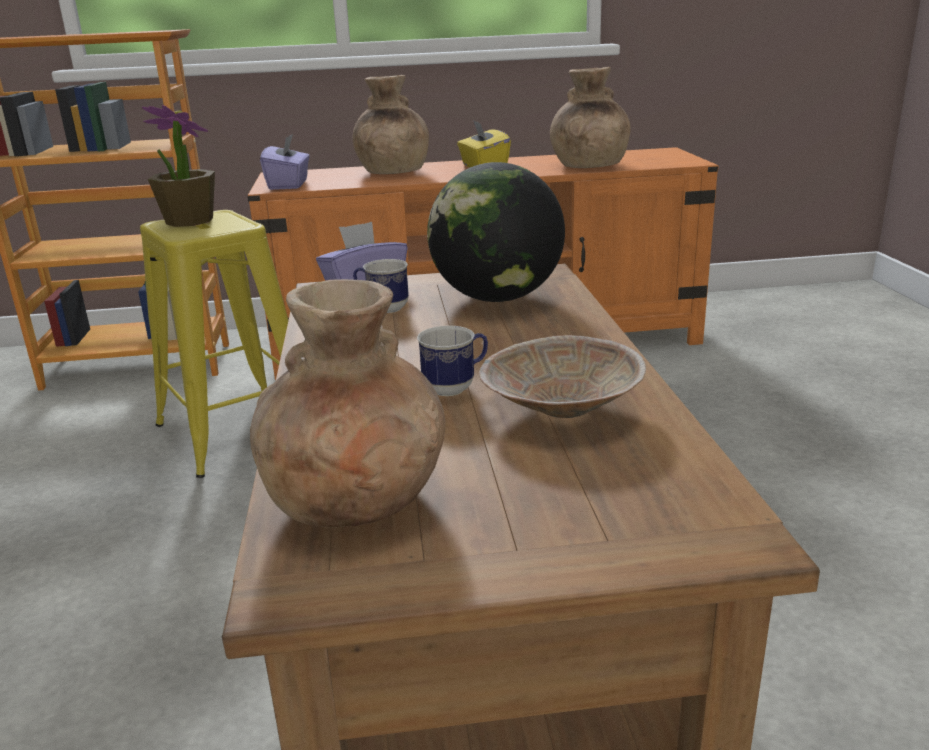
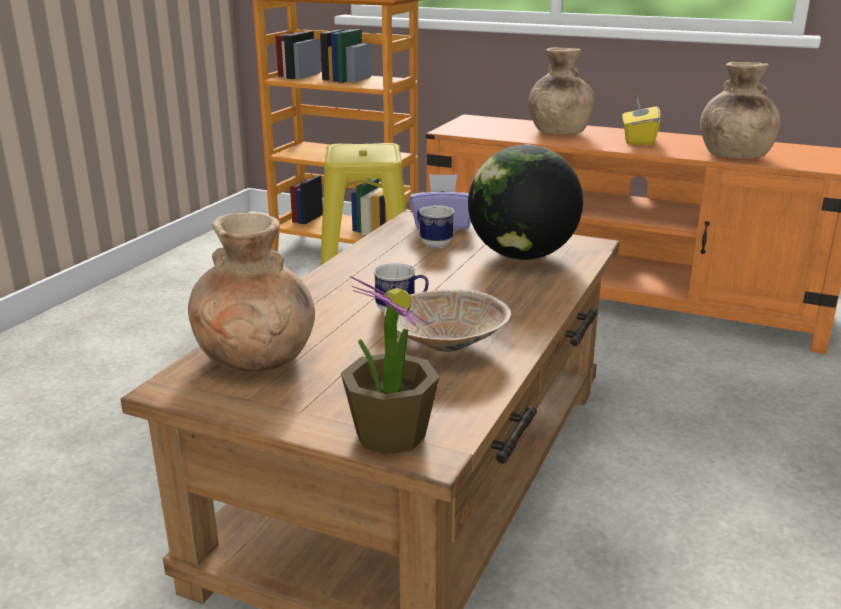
camera: 30 degrees right, 0 degrees up
potted plant [142,105,215,227] -> potted plant moved to [341,276,440,455]
purple tissue box [260,134,309,190] -> none

